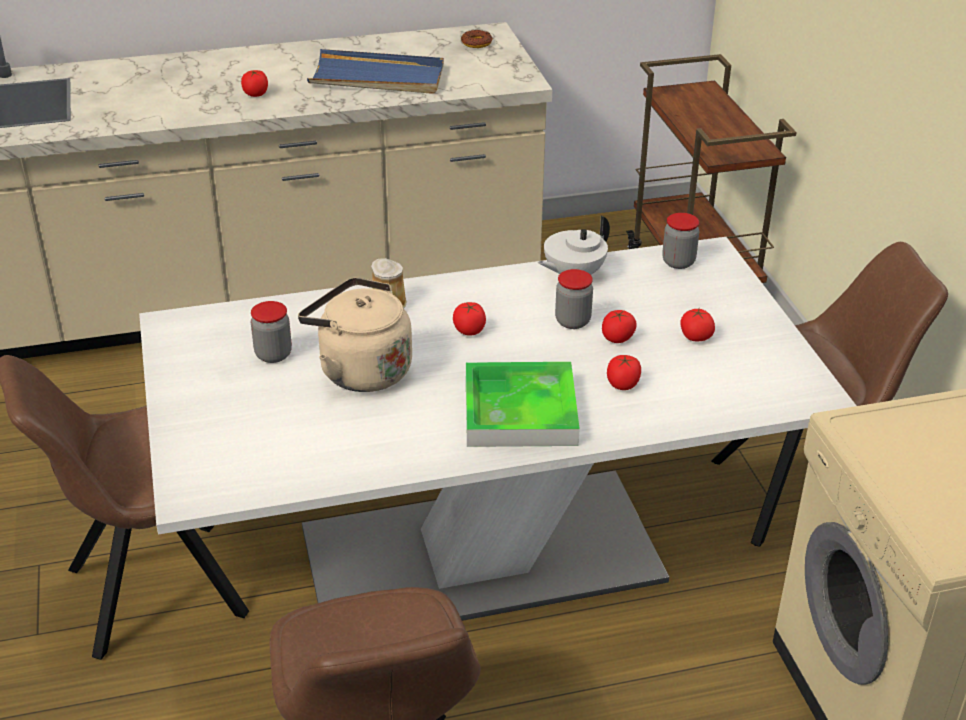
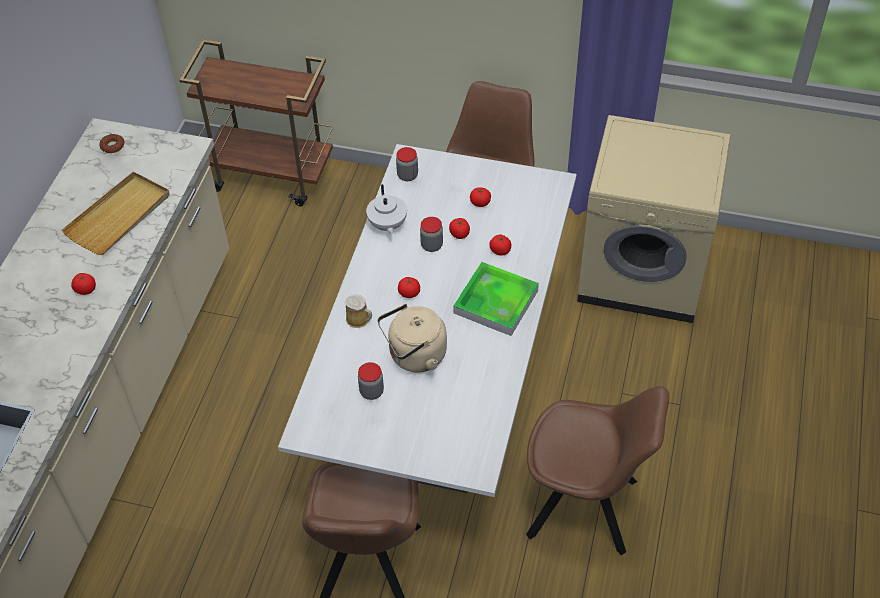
camera: 60 degrees left, 15 degrees up
blue tray [307,49,444,94] -> beige tray [62,172,170,255]

